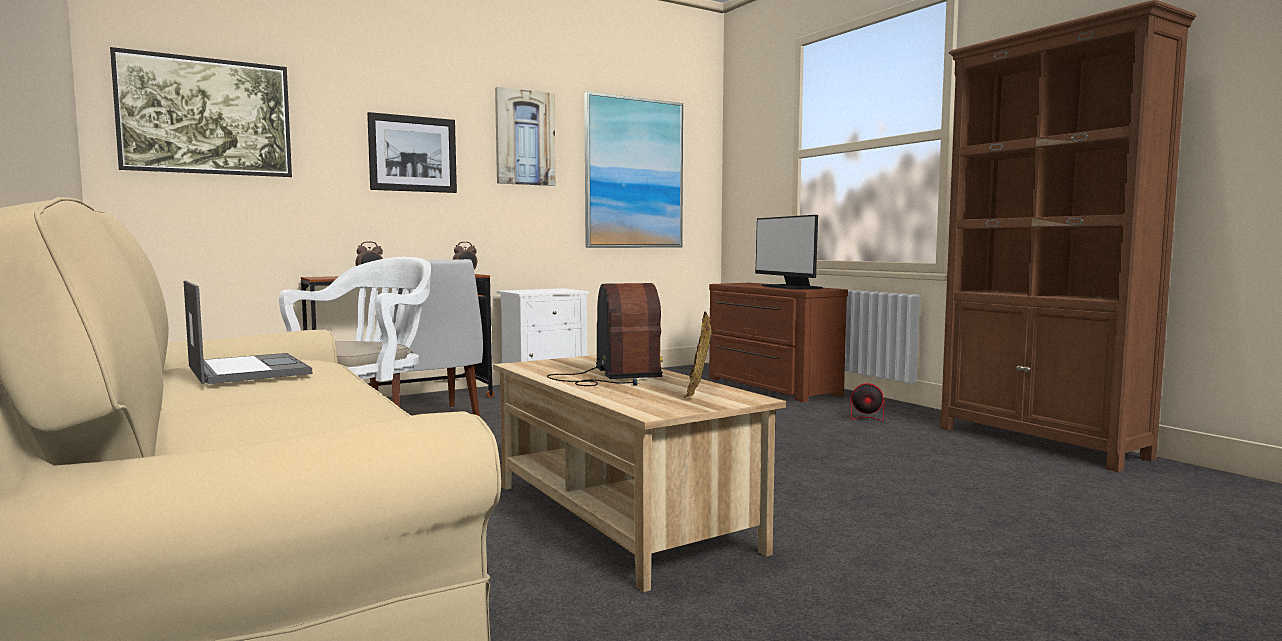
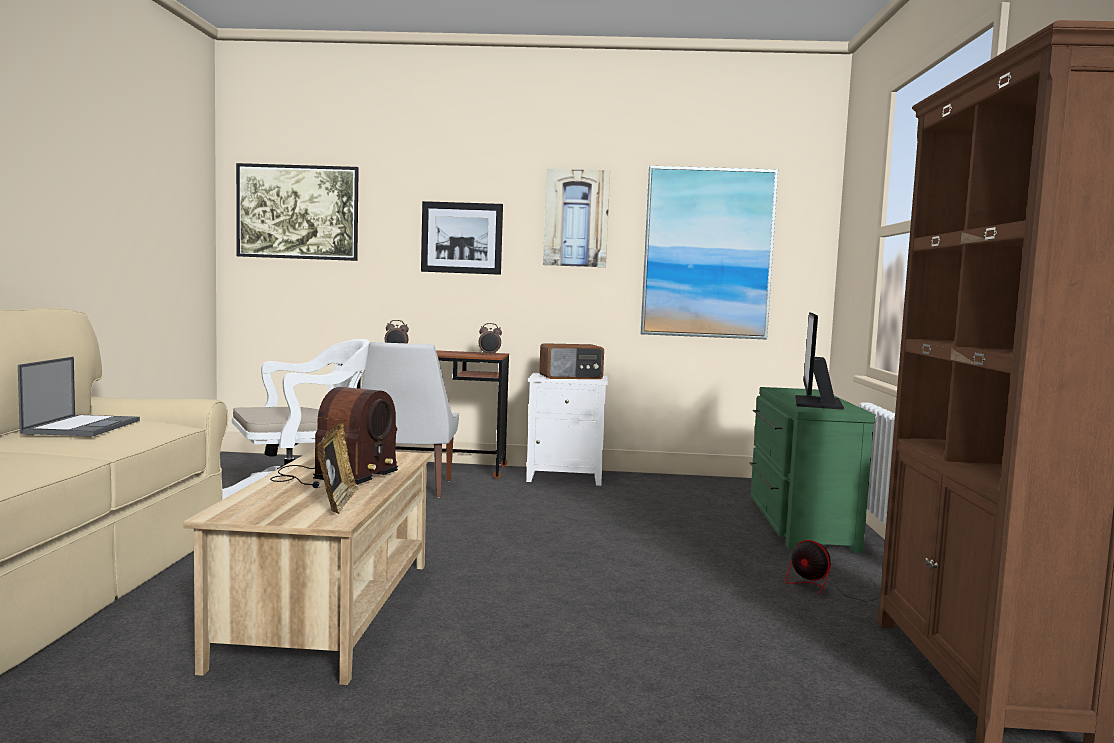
camera: 35 degrees right, 0 degrees up
picture frame [684,312,712,398] -> picture frame turned 135 degrees clockwise [317,422,358,514]
brown dresser [709,283,848,402] -> green dresser [749,387,875,553]
none -> radio [539,343,604,379]

